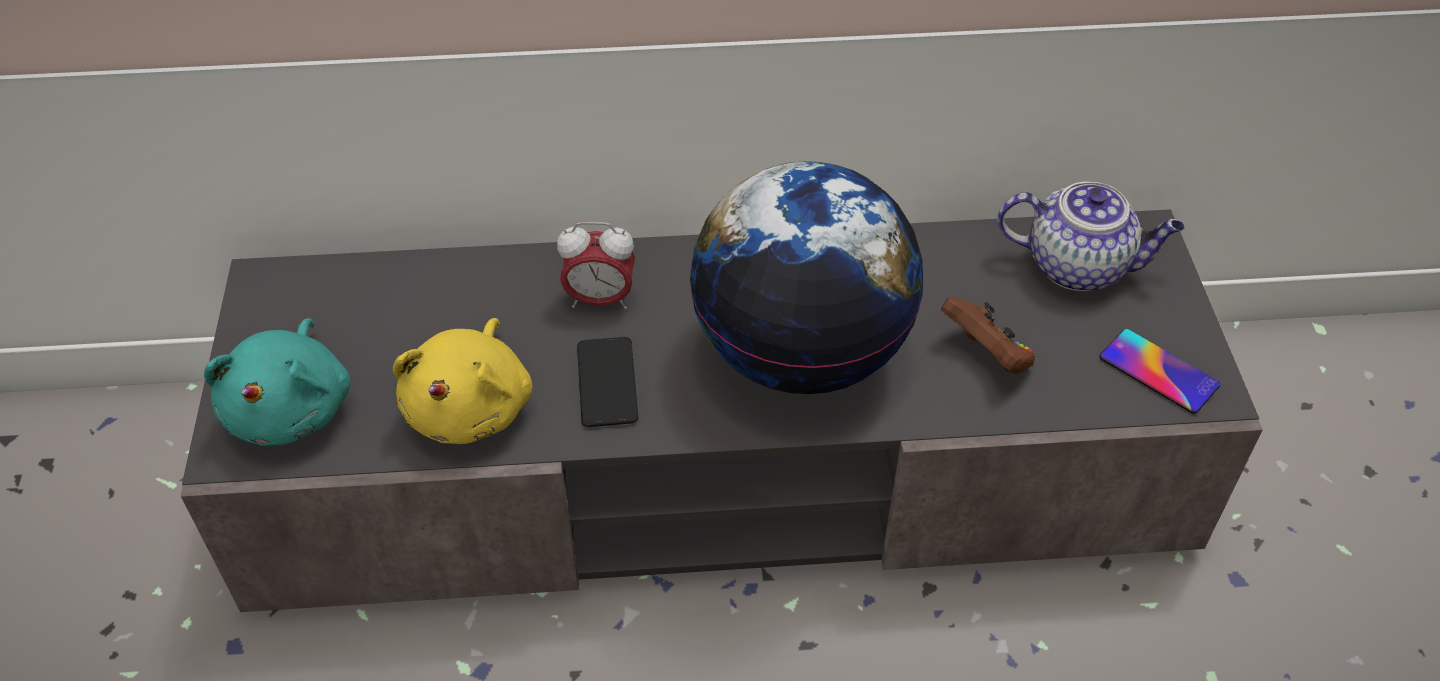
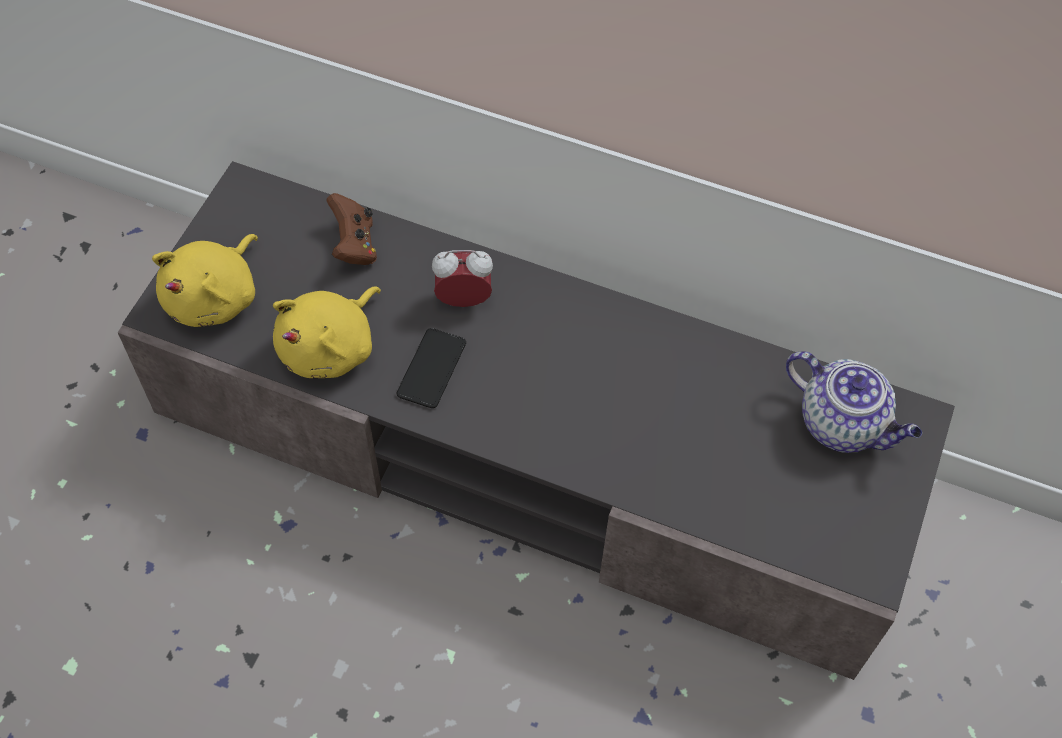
camera: 25 degrees right, 10 degrees up
turquoise plush toy [204,318,351,446] -> yellow plush toy [152,234,258,327]
alarm clock [557,222,635,309] -> alarm clock turned 150 degrees clockwise [432,250,493,307]
globe [689,161,924,394] -> none
brown game controller [941,297,1035,374] -> brown game controller moved to [326,193,377,265]
phone [1099,329,1221,414] -> none

